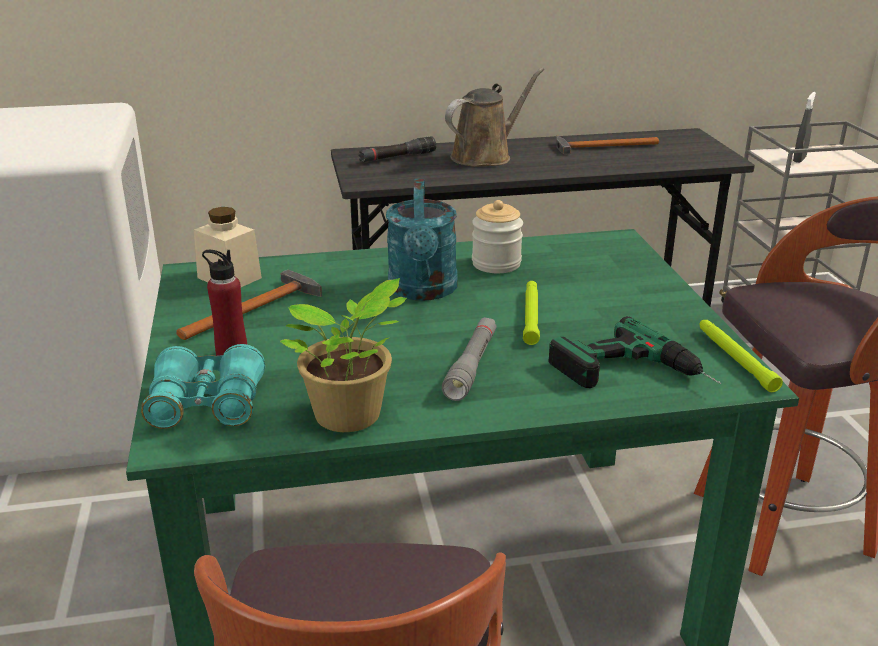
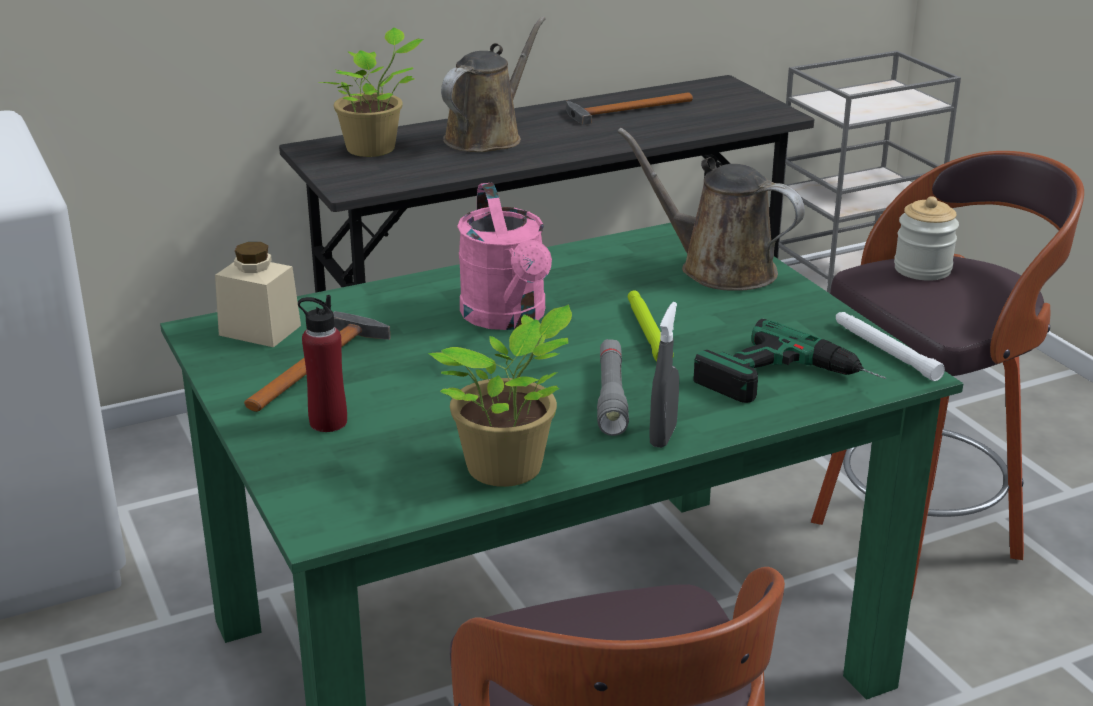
camera: 15 degrees left, 0 degrees up
turquoise binoculars [141,344,265,429] -> none
black flashlight [358,136,436,163] -> potted plant [317,27,424,157]
turquoise watering can [386,179,458,301] -> pink watering can [457,182,552,330]
jar [472,200,523,273] -> jar moved to [894,196,959,281]
green flashlight [700,320,783,392] -> white flashlight [836,312,945,381]
grey spray bottle [793,92,816,163] -> grey spray bottle moved to [649,302,679,448]
none -> brown watering can [617,128,805,291]

